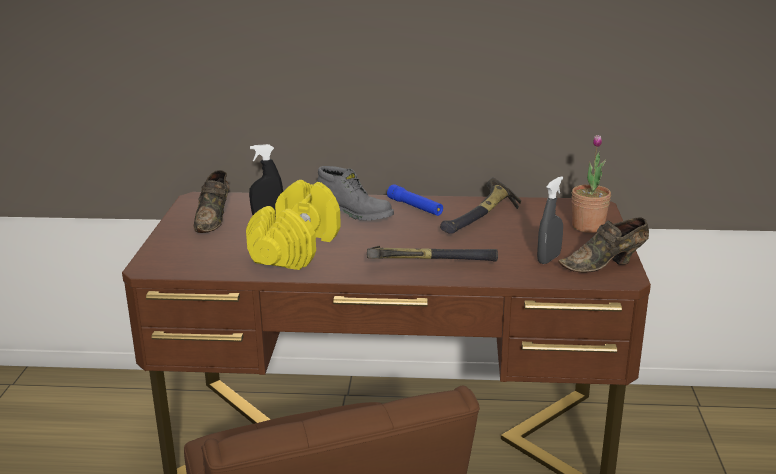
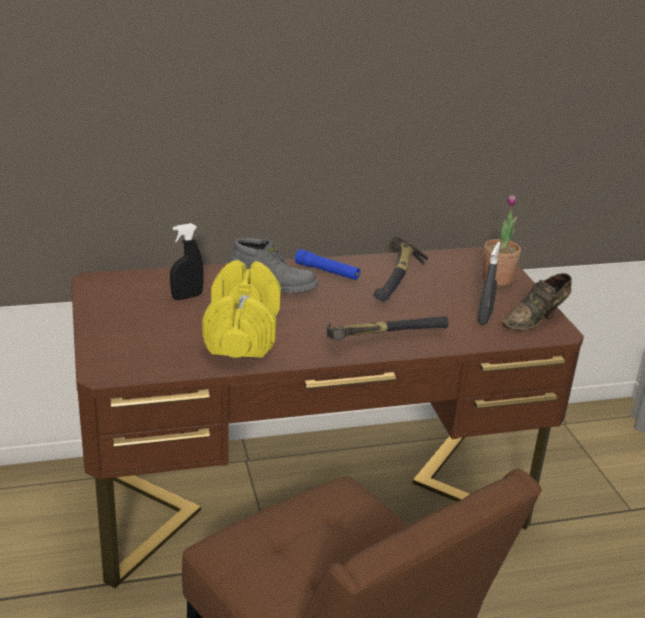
camera: 20 degrees left, 5 degrees up
brown shoe [193,170,230,233] -> none

